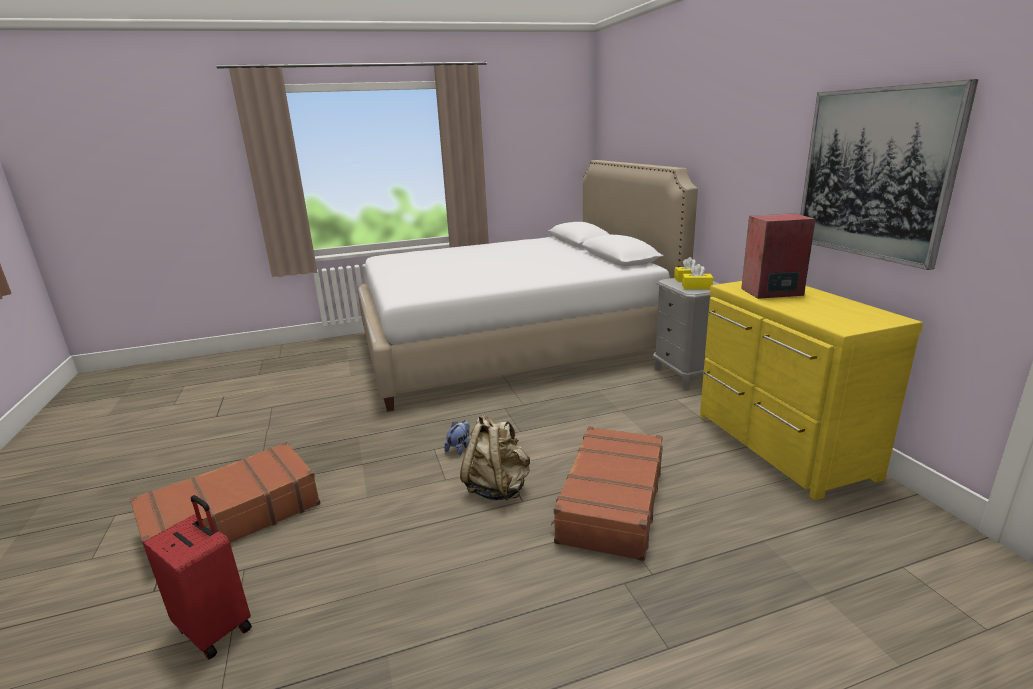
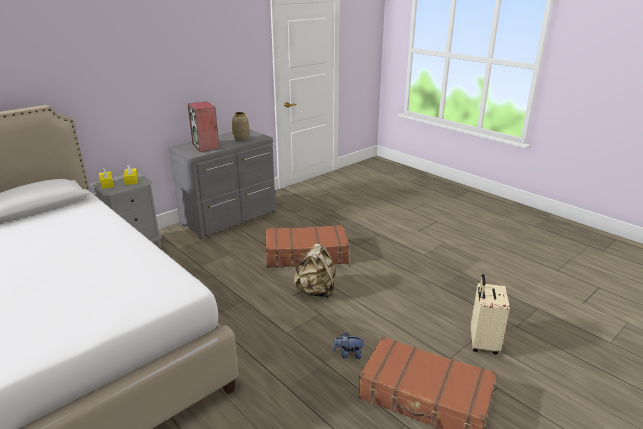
camera: 115 degrees left, 5 degrees up
red suitcase [143,495,252,659] -> beige suitcase [471,274,510,355]
plush toy [444,420,470,455] -> plush toy moved to [333,332,364,359]
yellow dresser [700,281,923,500] -> grey dresser [168,129,276,240]
picture [800,79,979,270] -> none
none -> vase [232,112,250,142]

